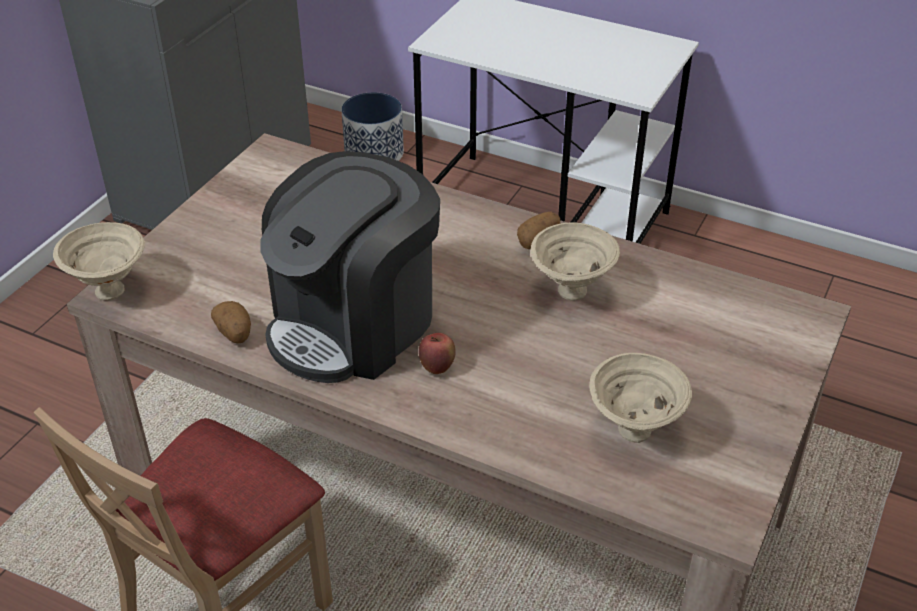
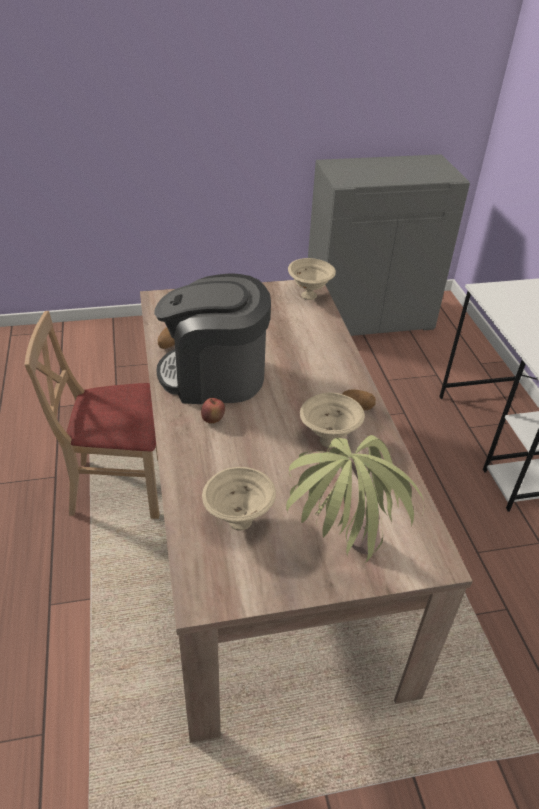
camera: 50 degrees right, 0 degrees up
beige bowl [53,222,145,301] -> beige bowl moved to [288,258,336,300]
planter [341,92,404,161] -> none
none -> potted plant [286,435,424,564]

